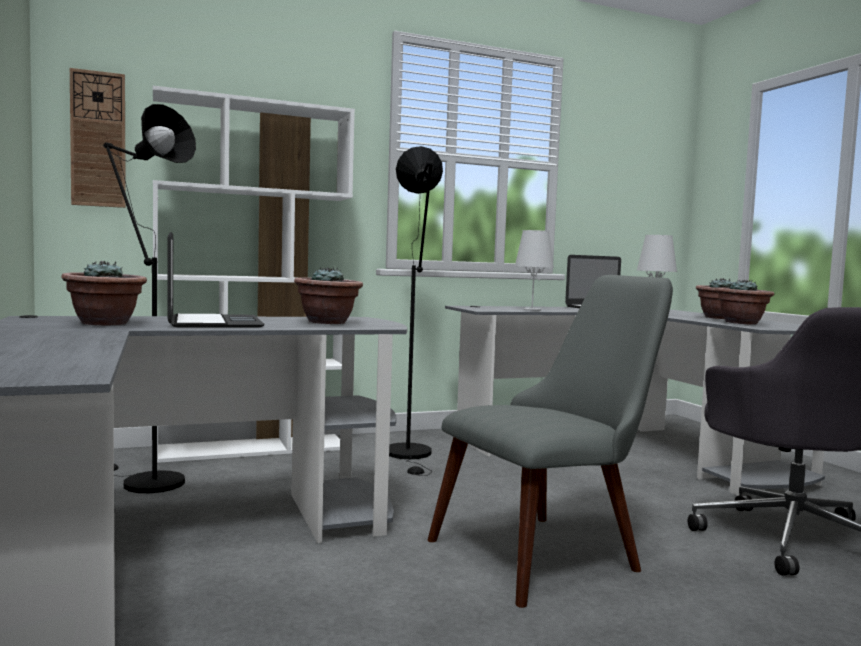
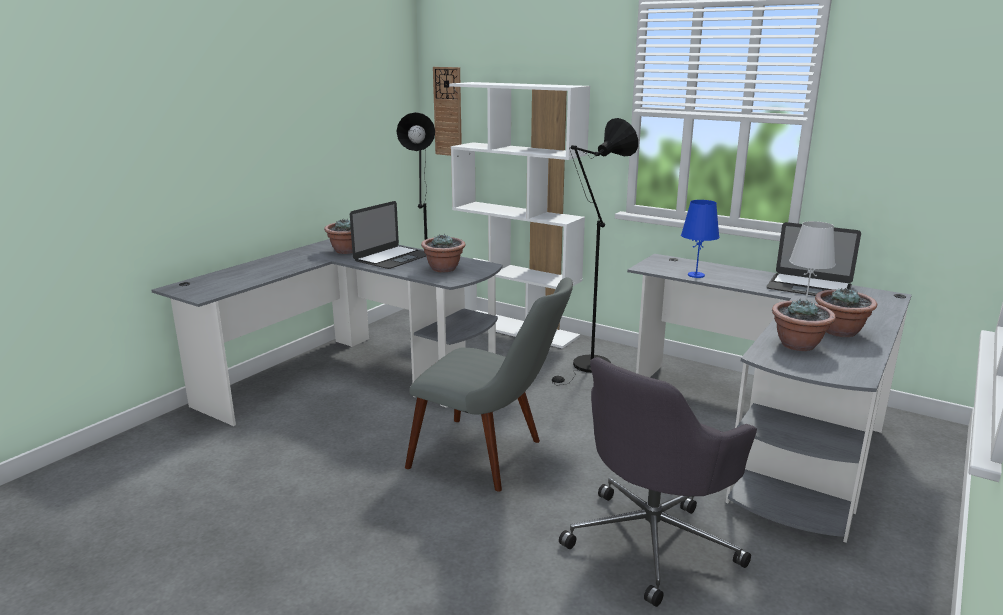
camera: 55 degrees right, 15 degrees up
white table lamp [515,230,554,311] -> blue table lamp [681,200,720,278]

